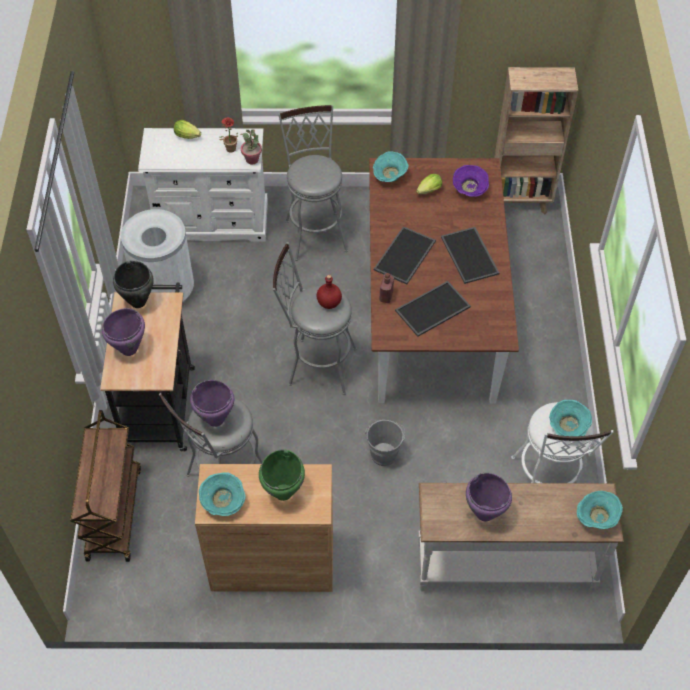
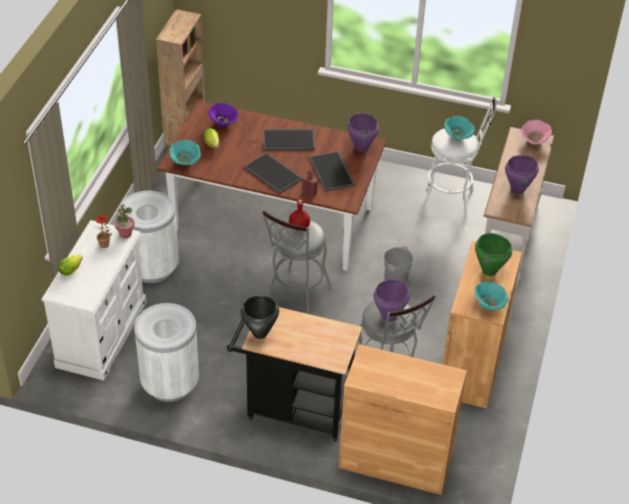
camera: 75 degrees left, 10 degrees down
brown cart [70,410,141,562] -> brown cabinet [339,344,467,495]
purple cooking pot [102,308,145,356] -> purple cooking pot moved to [347,113,379,152]
grey stool [278,105,348,261] -> white trash can [118,191,179,283]
turquoise bowl [577,491,623,529] -> pink bowl [521,120,552,144]

